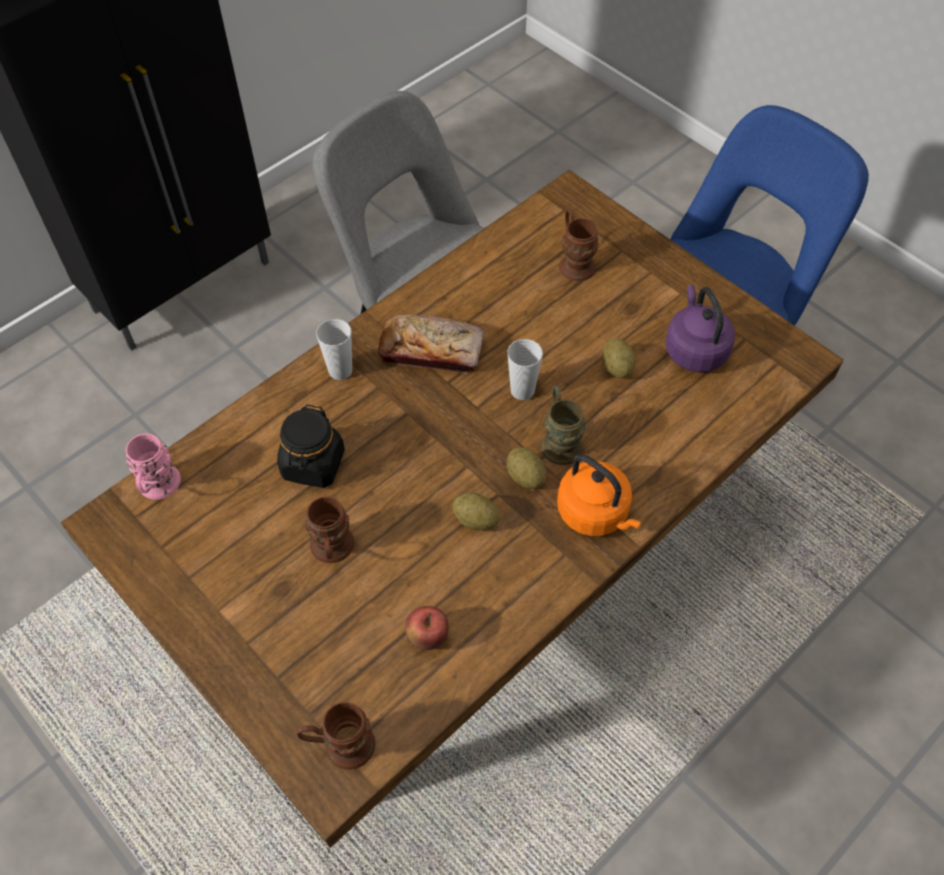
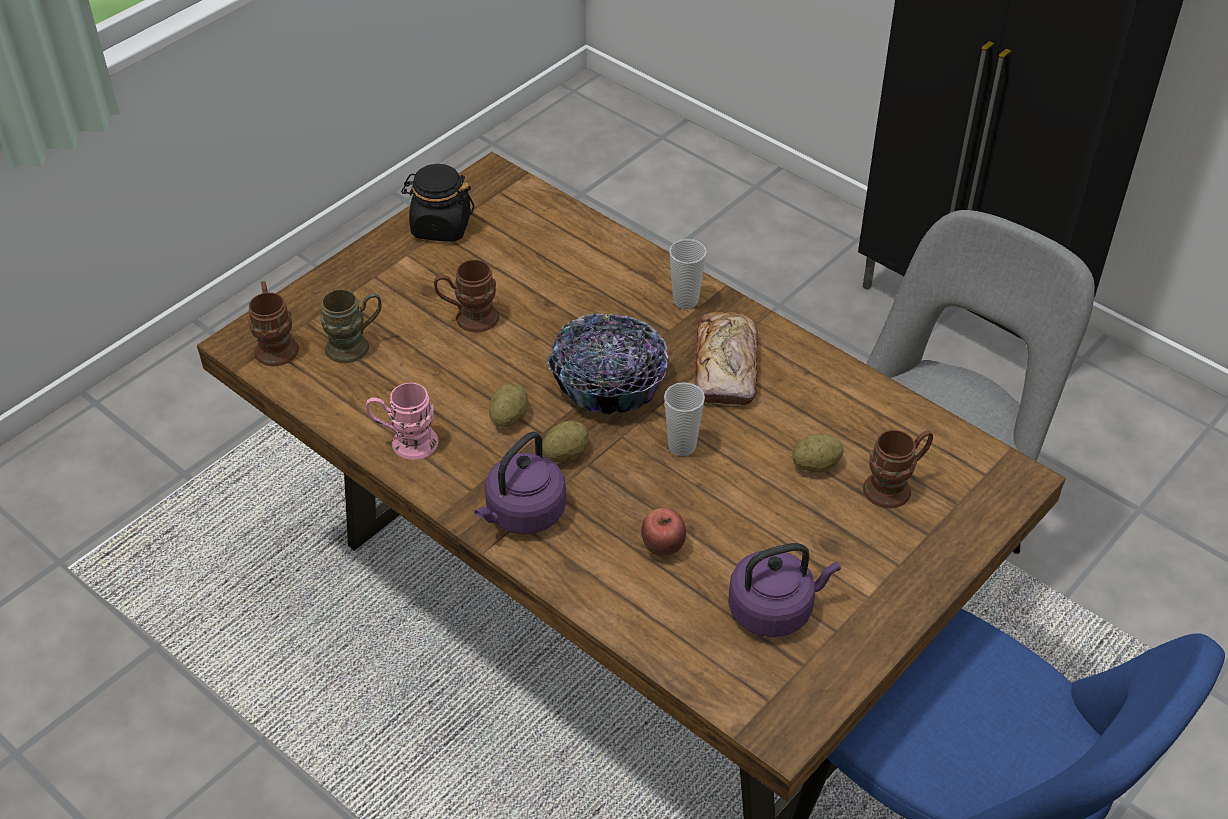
camera: 85 degrees right, 10 degrees down
pink mug [126,433,181,500] -> pink mug moved to [366,383,438,460]
black jar [277,404,345,488] -> black jar moved to [401,164,475,242]
apple [405,606,449,650] -> apple moved to [641,508,686,556]
brown mug [541,385,586,465] -> brown mug moved to [320,289,381,363]
orange kettle [557,454,641,536] -> purple kettle [474,431,566,534]
potato [602,338,636,378] -> potato moved to [793,434,844,473]
none -> bowl [547,313,668,415]

